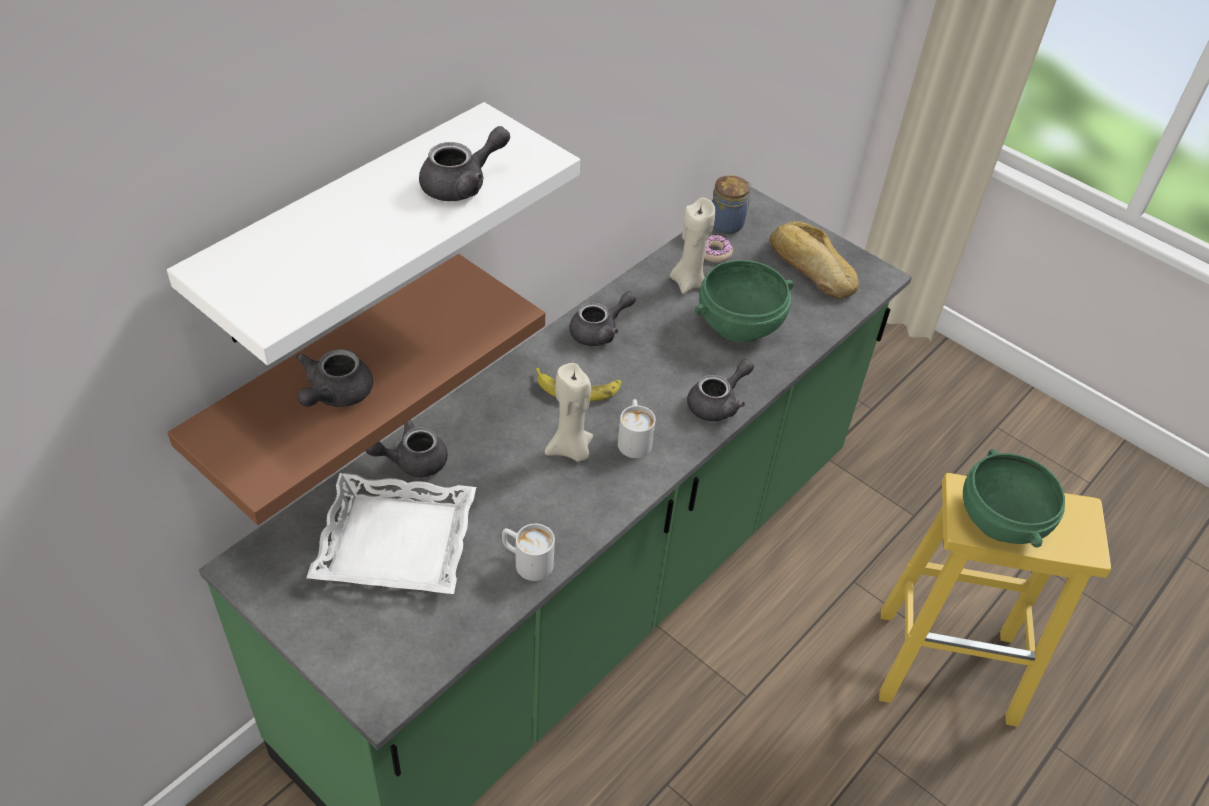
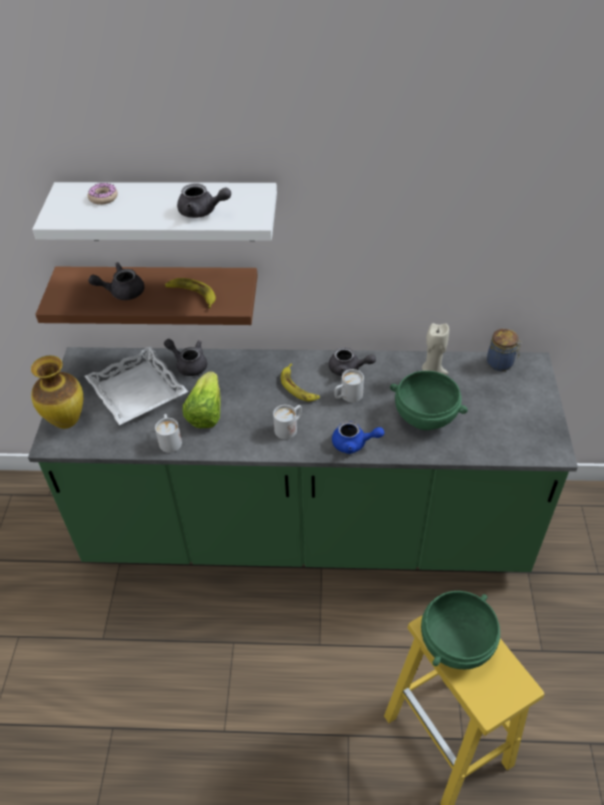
camera: 55 degrees right, 0 degrees up
beige candle [545,363,593,462] -> none
grey teapot [687,359,754,421] -> blue teapot [332,421,384,454]
donut [704,235,733,262] -> donut moved to [88,183,118,205]
bread [770,221,859,298] -> none
none -> vase [31,356,83,429]
none -> banana [165,278,216,308]
none -> lettuce [182,371,221,428]
none -> white mug [334,369,364,402]

